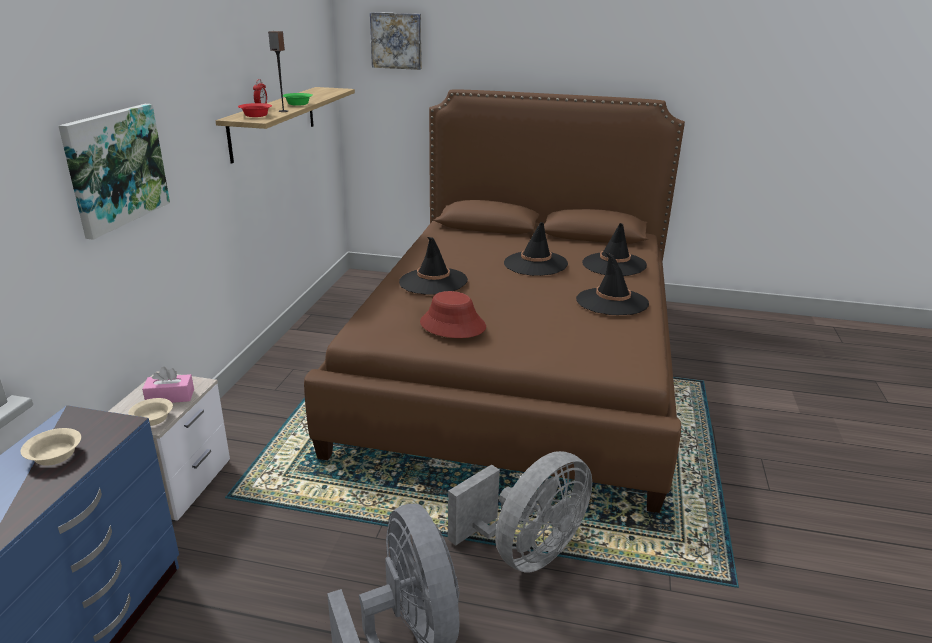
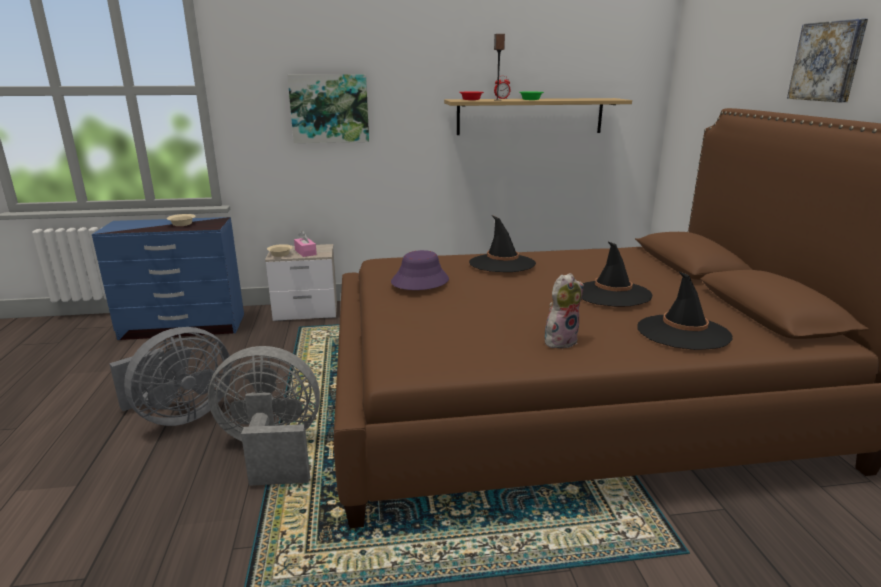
camera: 70 degrees right, 5 degrees down
picture [370,12,422,70] -> picture moved to [787,19,868,102]
red hat [420,291,486,338] -> purple hat [391,250,449,290]
grey fan [448,451,592,573] -> grey fan turned 150 degrees clockwise [208,346,320,486]
black hat [576,252,649,315] -> plush toy [544,273,584,348]

